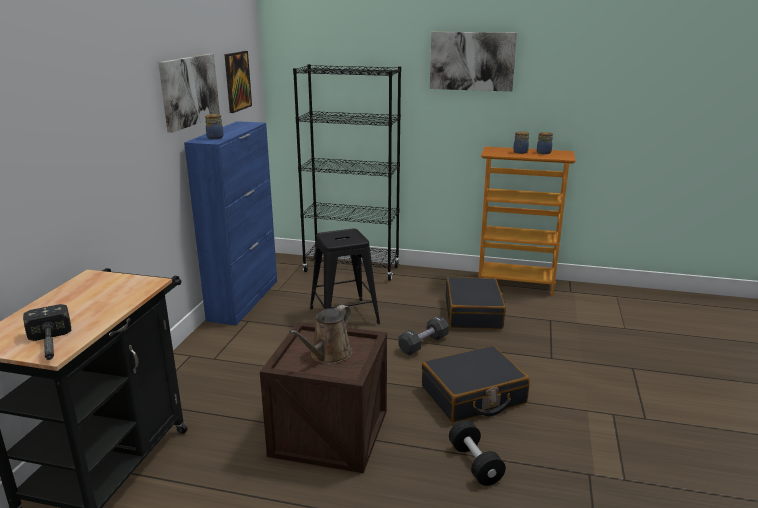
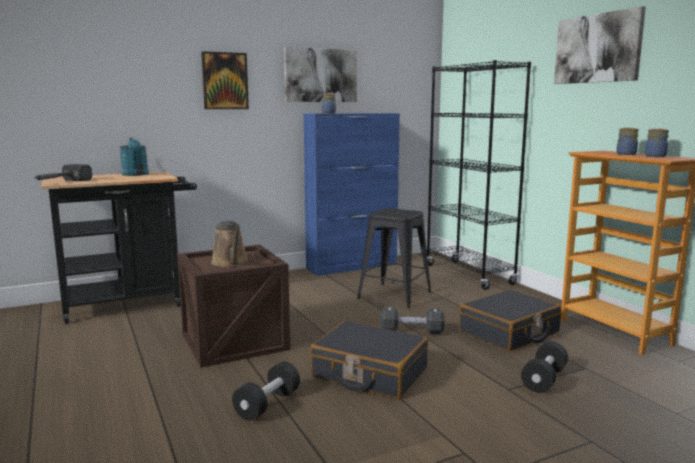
camera: 50 degrees right, 10 degrees down
picture [224,51,252,113] -> picture moved to [201,51,249,109]
brown watering can [289,305,352,364] -> brown watering can turned 105 degrees counterclockwise [211,220,248,267]
none -> turquoise watering can [120,138,149,176]
none -> black dumbbell [521,341,568,393]

